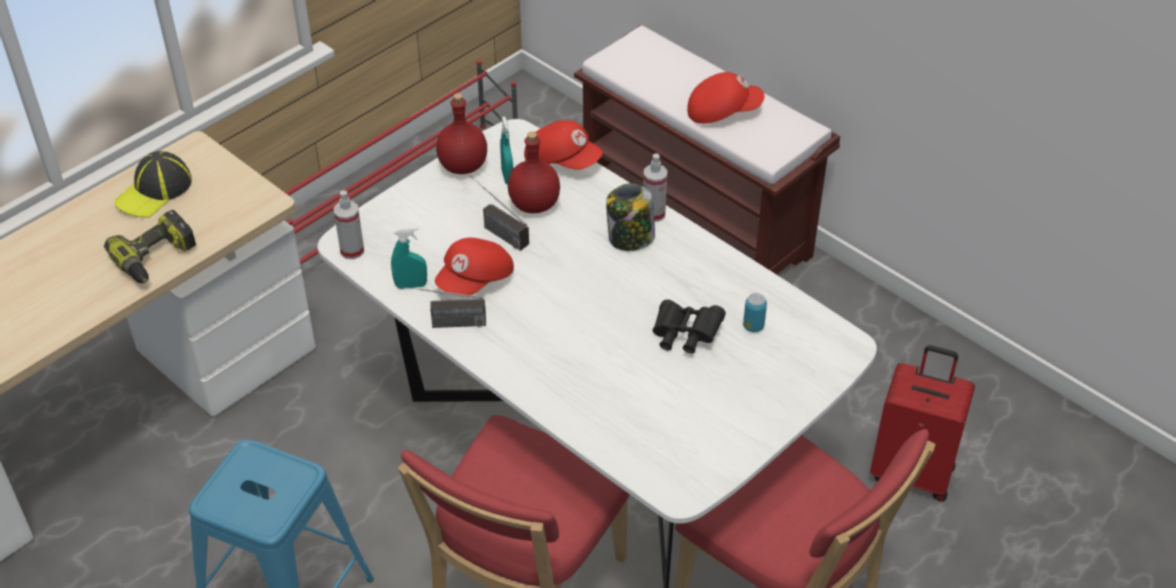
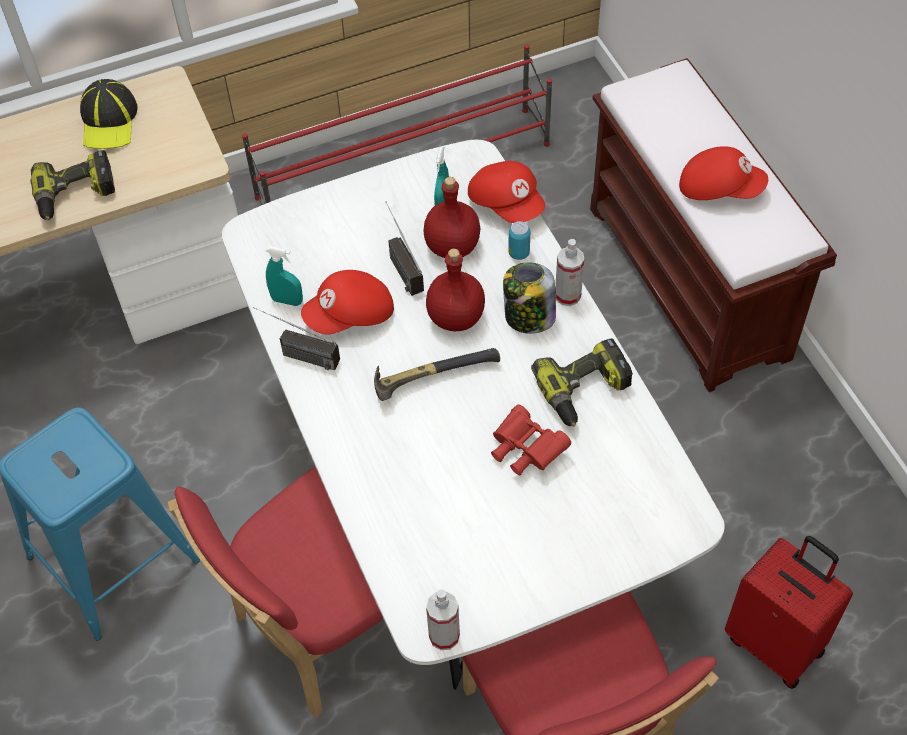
camera: 25 degrees right, 10 degrees up
cap [114,151,192,218] -> cap turned 60 degrees counterclockwise [80,79,138,149]
spray bottle [334,190,364,259] -> spray bottle moved to [426,589,460,650]
red bottle [436,93,487,174] -> red bottle moved to [426,249,485,331]
black binoculars [653,300,726,354] -> red binoculars [491,404,571,476]
can [743,293,767,332] -> can moved to [508,221,530,260]
none -> hammer [374,348,500,401]
none -> power drill [531,338,633,427]

